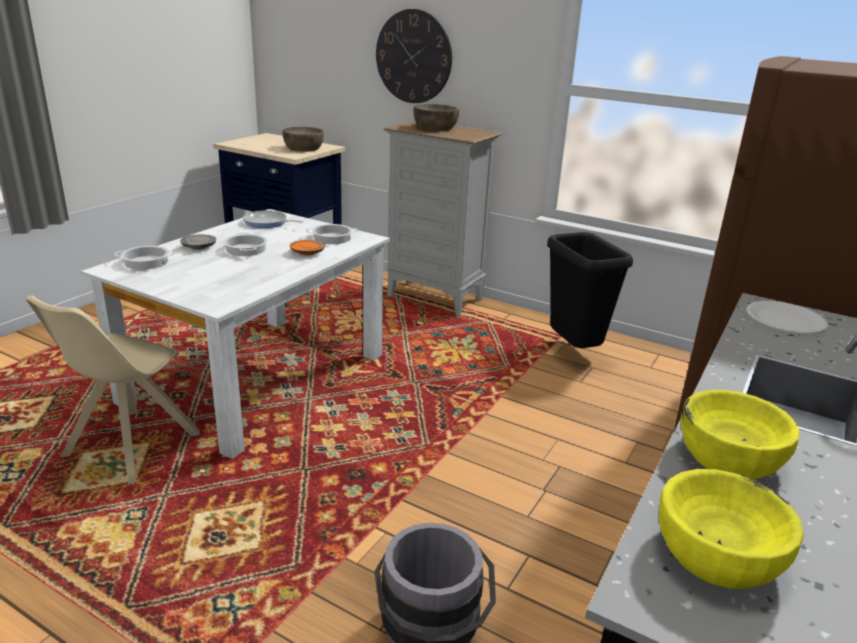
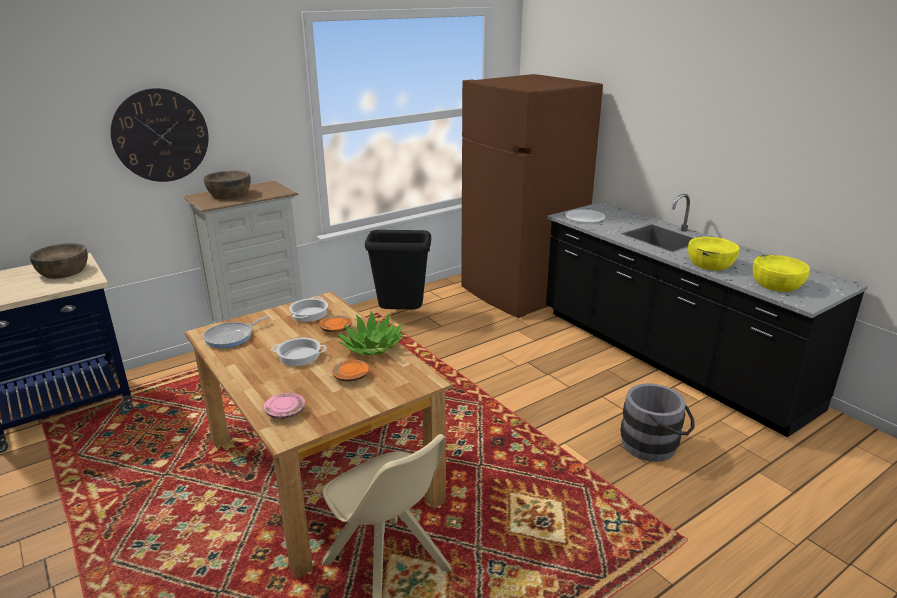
camera: 65 degrees left, 0 degrees up
white dining table [81,209,390,459] -> brown dining table [184,292,453,579]
cooking pot [114,246,175,270] -> pink plate [264,393,305,419]
grey plate [180,234,216,250] -> none
none -> orange plate [332,360,369,382]
none -> potted plant [337,311,406,356]

